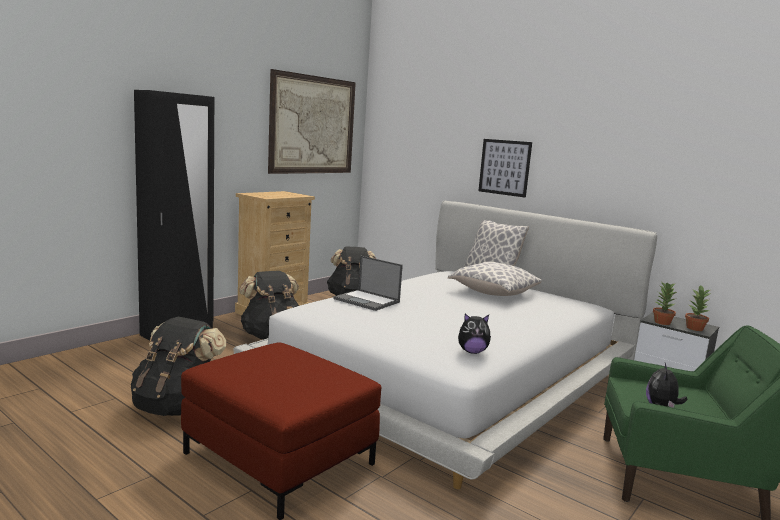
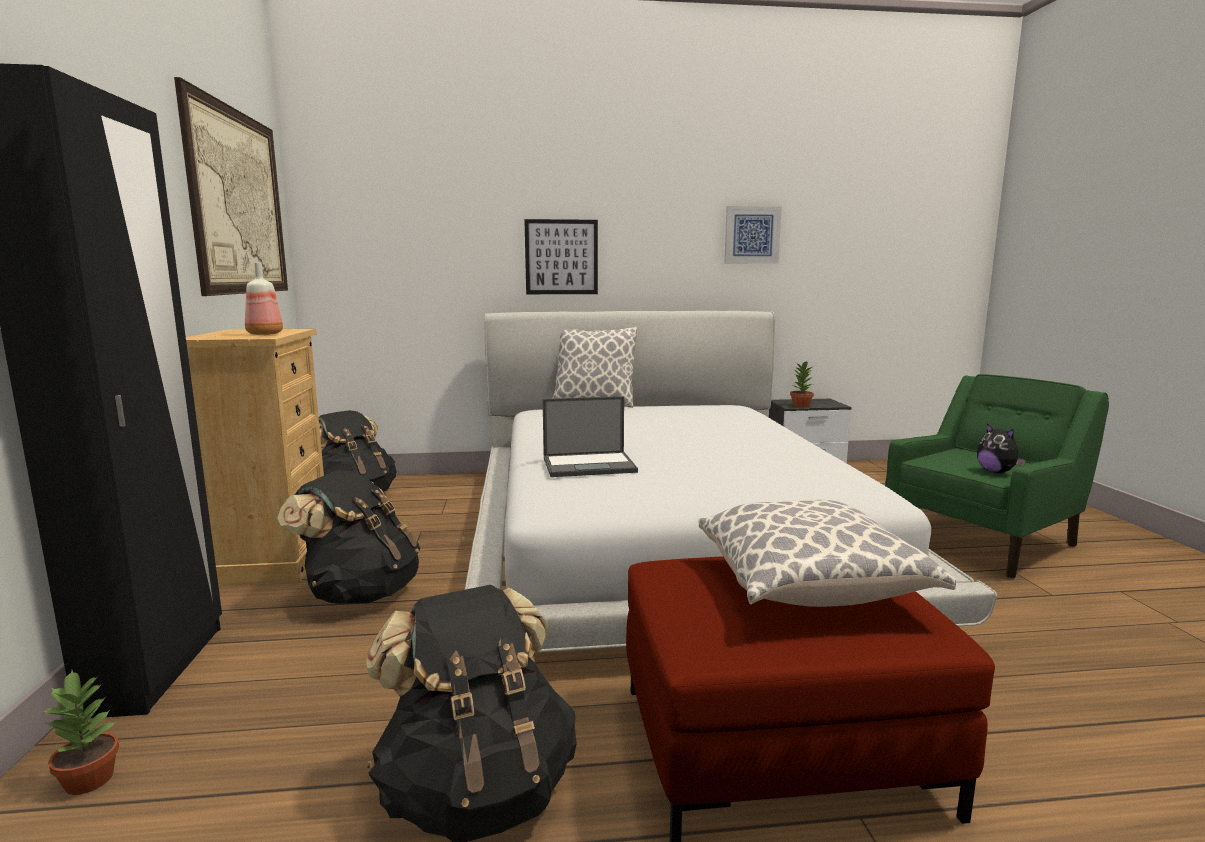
camera: 45 degrees left, 0 degrees up
pillow [448,261,541,296] -> pillow moved to [699,500,956,607]
plush toy [458,313,491,354] -> none
potted plant [685,286,711,331] -> potted plant moved to [40,670,119,795]
none -> bottle [245,262,283,335]
none -> picture [724,206,782,263]

